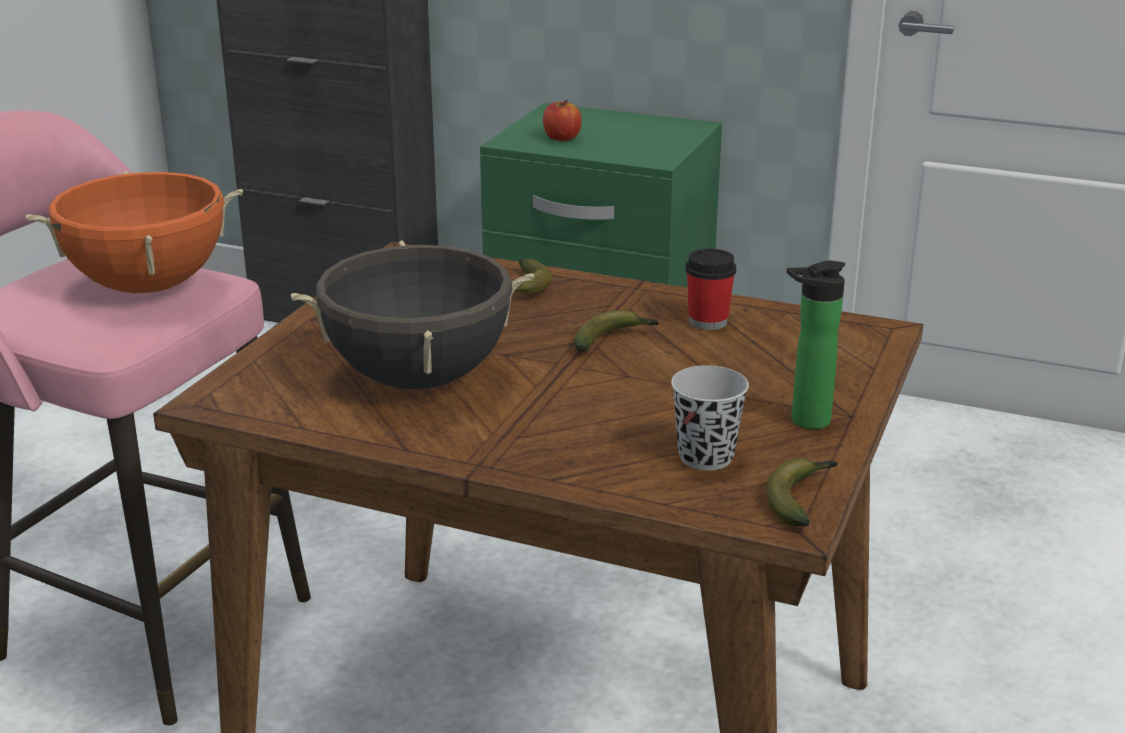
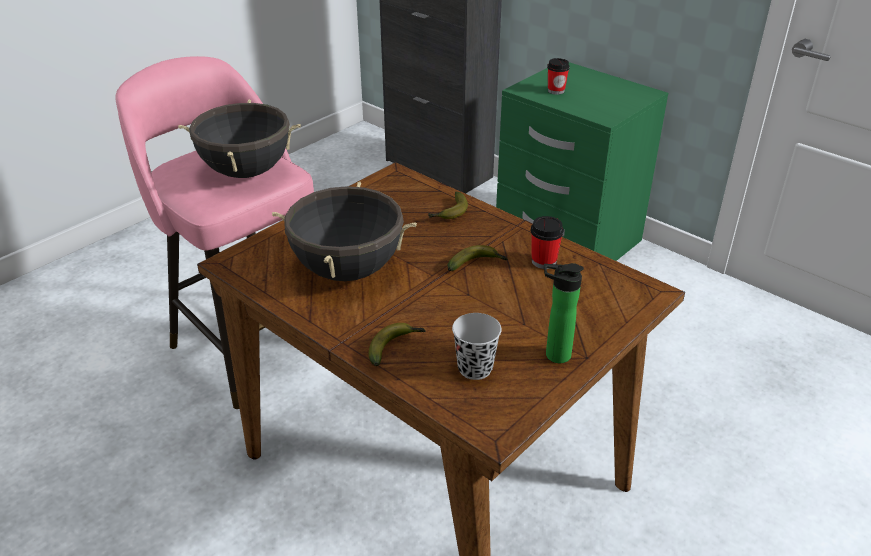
camera: 20 degrees right, 10 degrees up
orange cooking pot [26,170,243,293] -> black cooking pot [178,99,301,178]
apple [543,100,582,141] -> cup [547,58,570,95]
banana [766,458,838,526] -> banana moved to [369,323,426,366]

